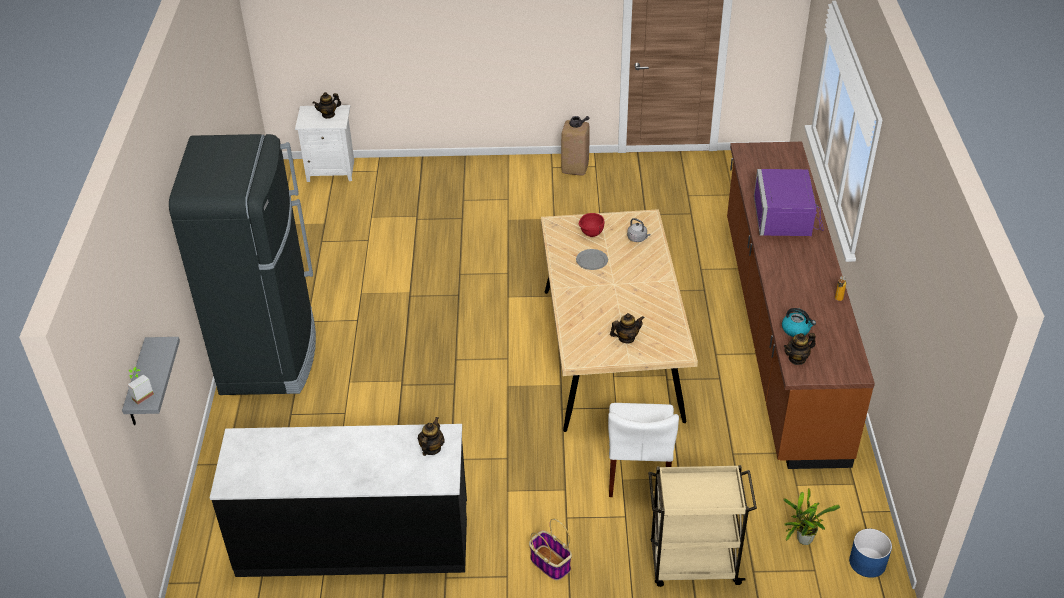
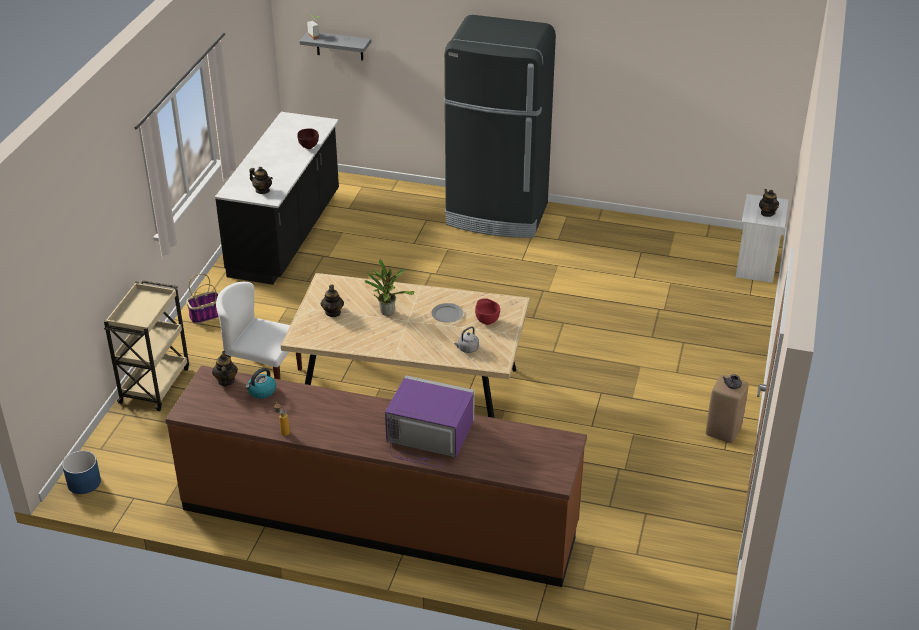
camera: 105 degrees right, 5 degrees down
potted plant [783,488,840,545] -> potted plant moved to [365,259,414,316]
none -> brown bowl [297,128,319,149]

